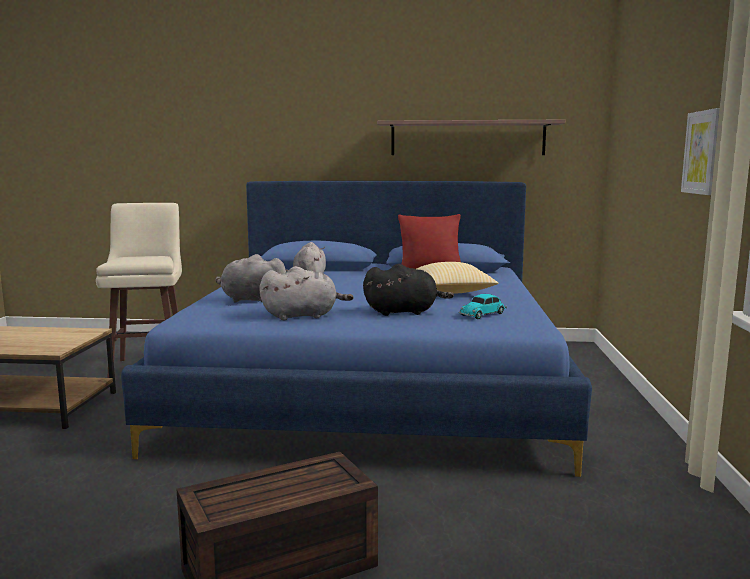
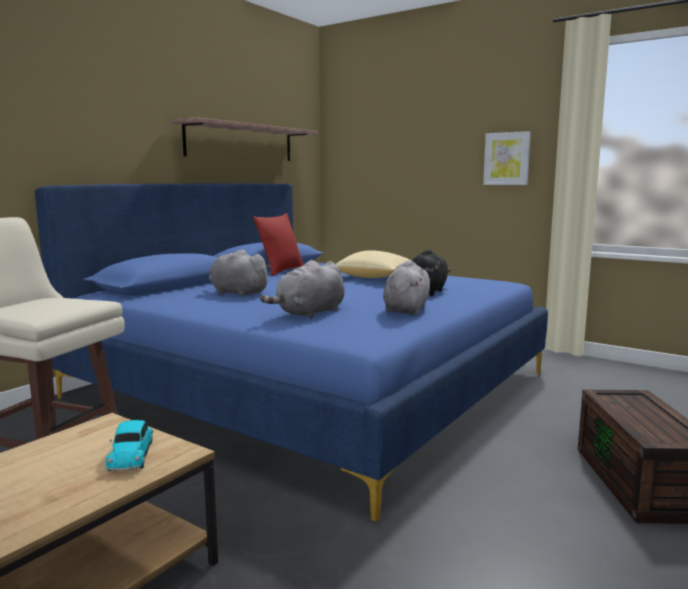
camera: 60 degrees left, 0 degrees up
toy car [459,294,507,319] -> toy car moved to [106,420,154,472]

